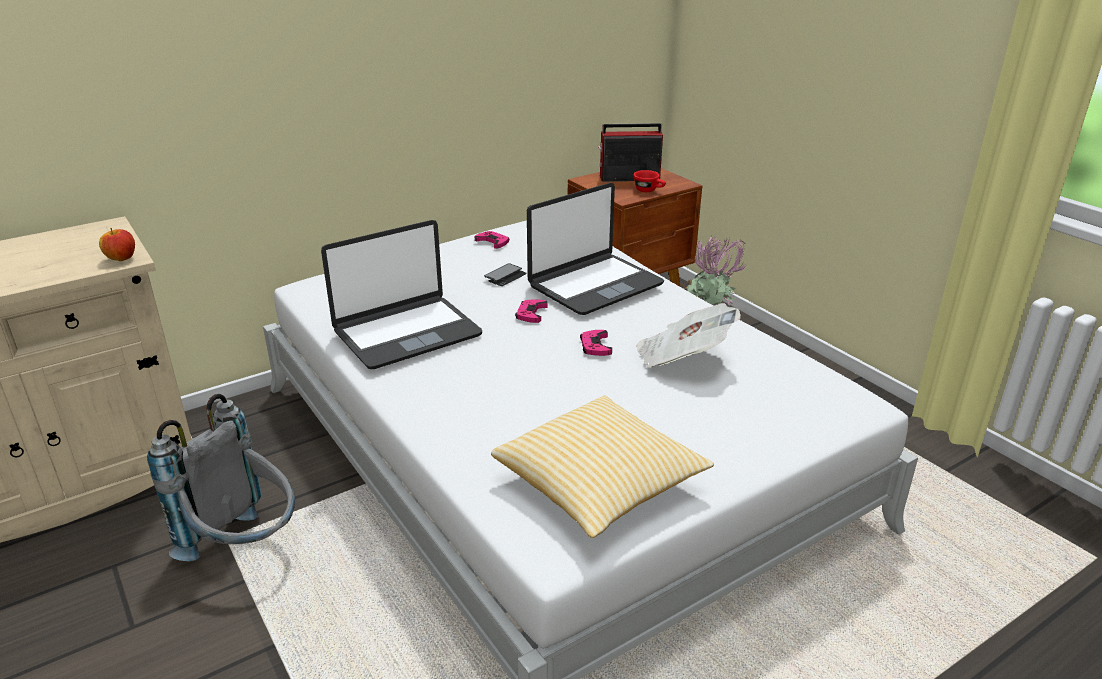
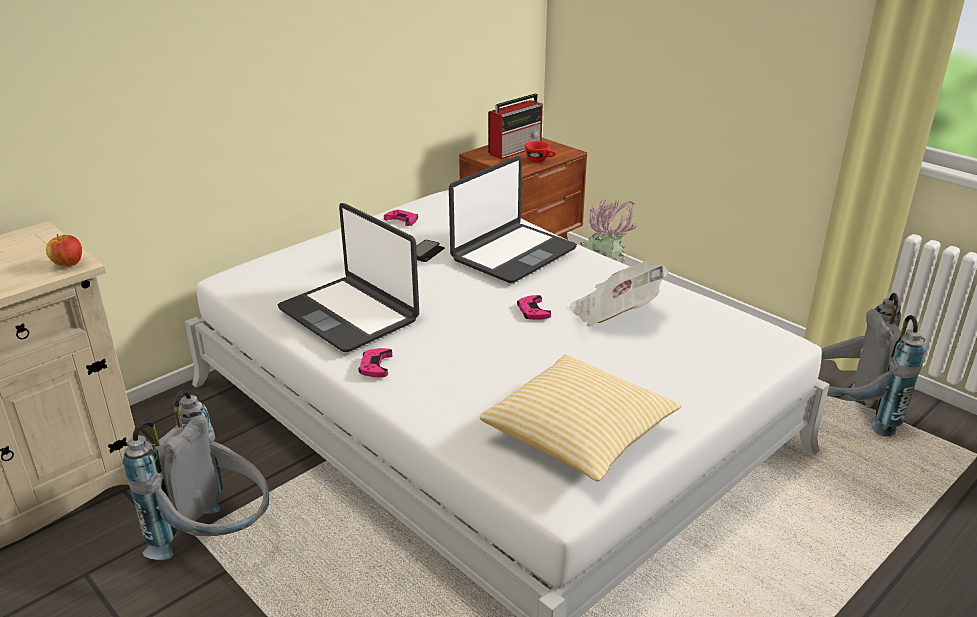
camera: 10 degrees left, 0 degrees up
laptop [321,220,482,369] -> laptop turned 90 degrees clockwise [277,203,419,352]
pink game controller [515,299,548,323] -> pink game controller moved to [358,348,392,377]
radio [598,123,663,182] -> radio turned 150 degrees clockwise [488,93,543,159]
none -> grey backpack [821,293,926,436]

